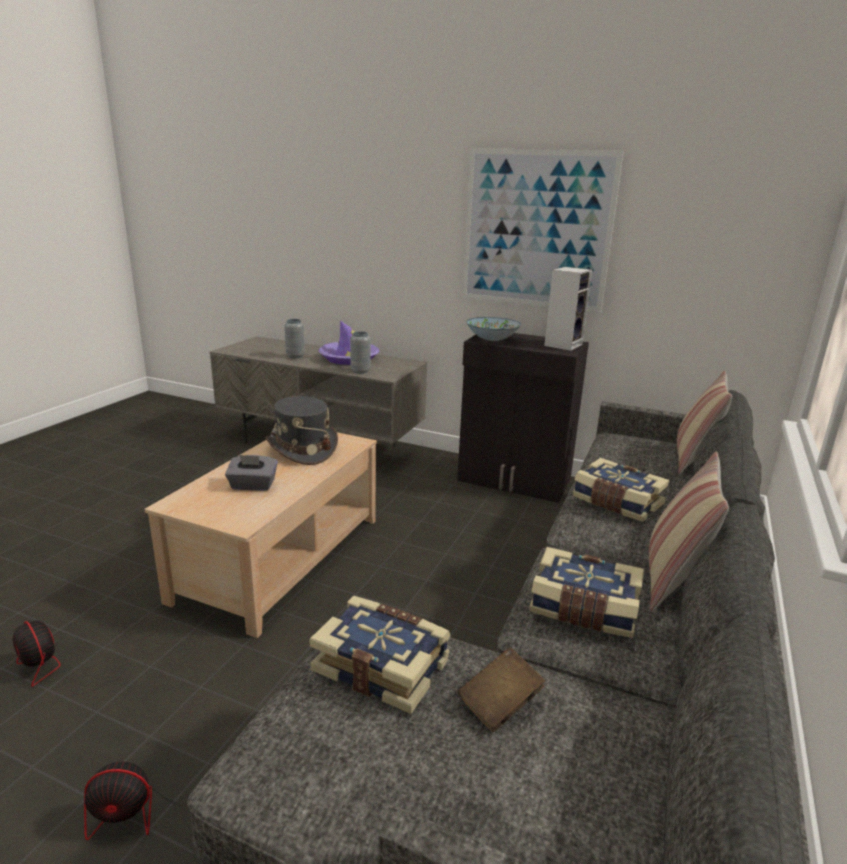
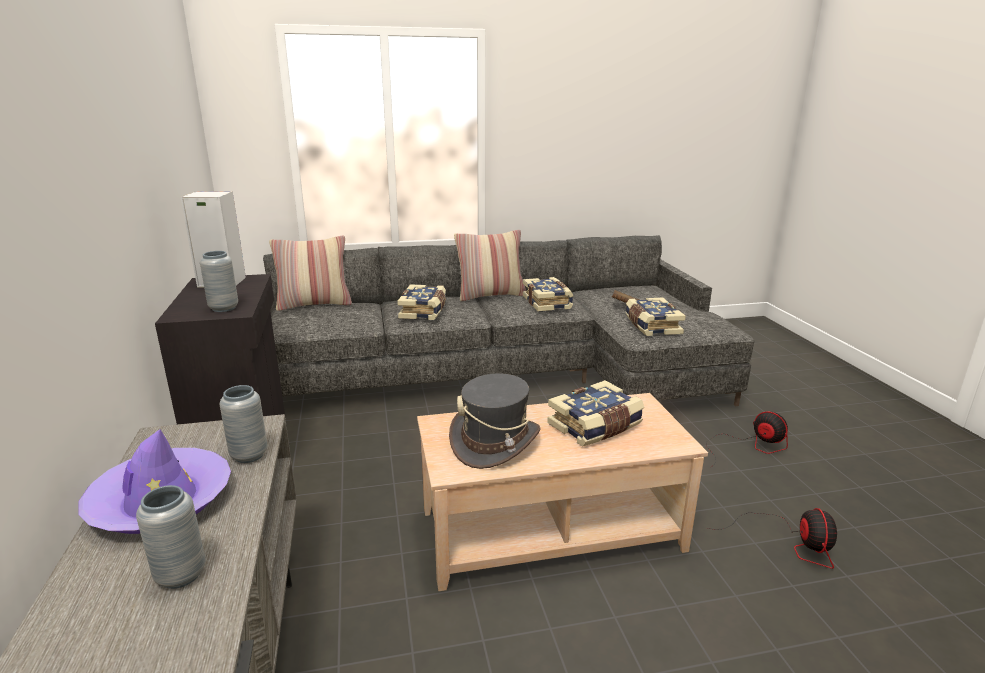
camera: 125 degrees left, 0 degrees up
grey tissue box [225,455,278,491] -> book [547,380,644,447]
picture [462,148,623,313] -> none
bowl [466,317,521,341] -> grey vase [200,251,238,312]

